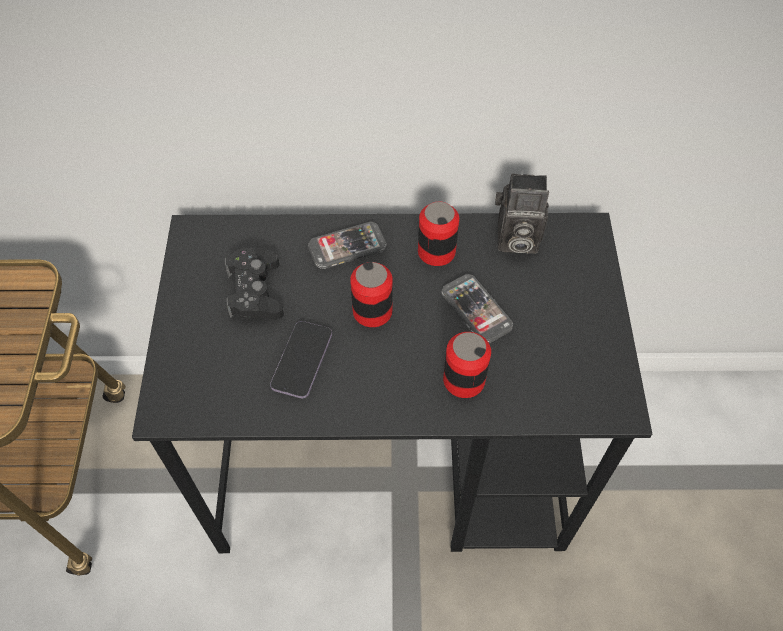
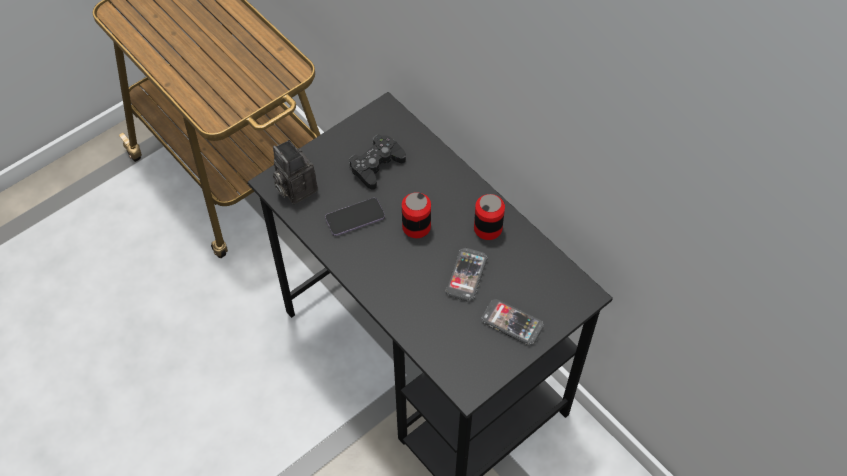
camera: 50 degrees right, 0 degrees up
phone [308,221,387,269] -> phone moved to [481,299,544,345]
can [443,332,491,398] -> none
camera [495,173,549,254] -> camera moved to [273,140,318,204]

